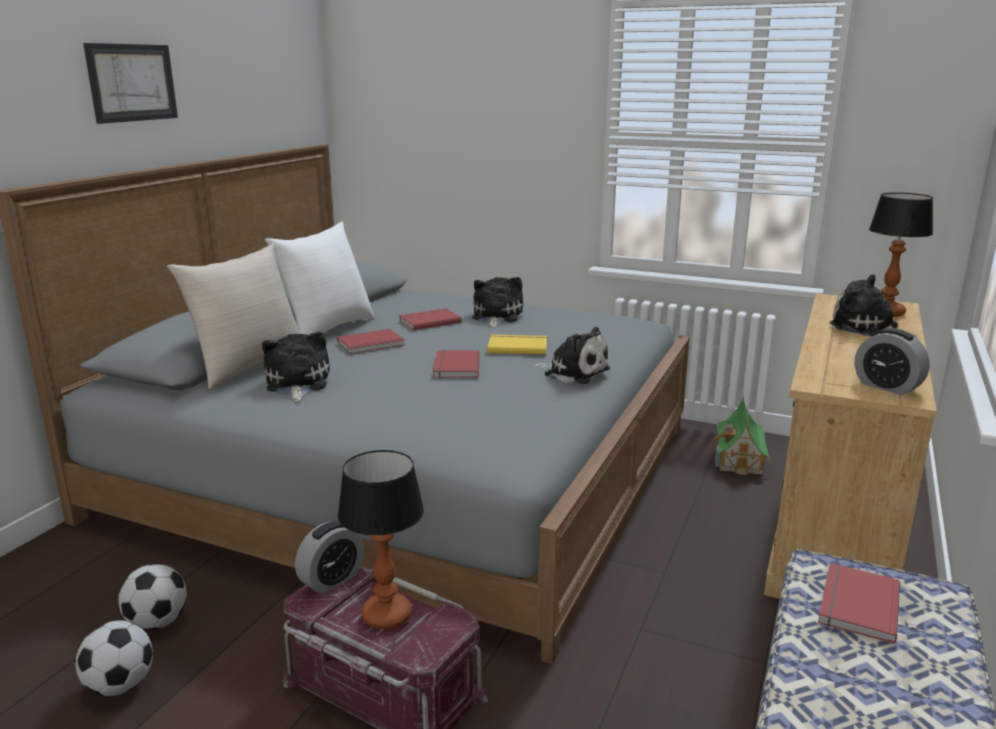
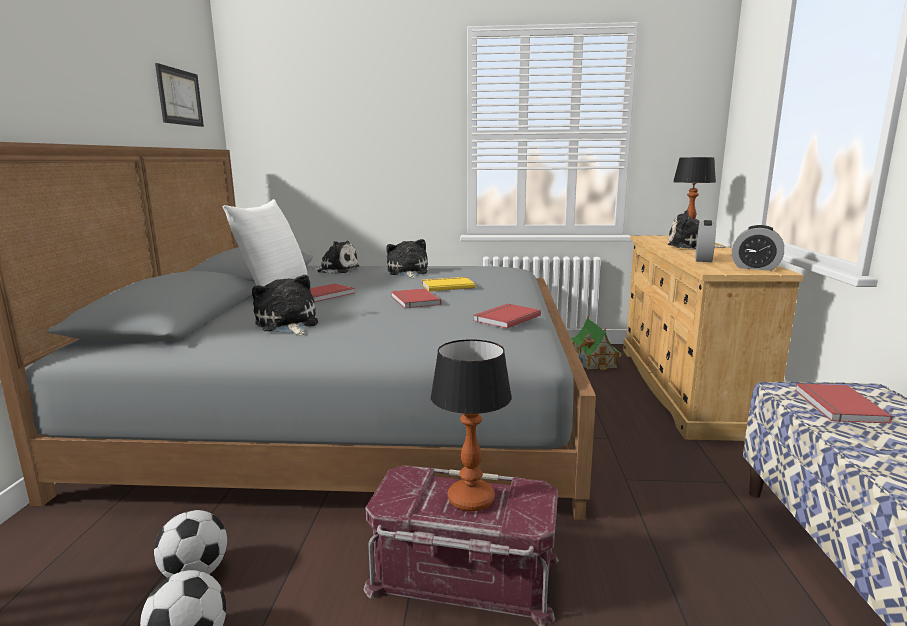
camera: 20 degrees left, 5 degrees down
picture [83,43,178,124] -> picture moved to [155,63,204,127]
beige pillow [167,244,300,389] -> none
alarm clock [295,521,364,594] -> alarm clock moved to [695,220,716,262]
red book [398,308,462,330] -> red book moved to [473,304,541,329]
plush toy [533,327,610,384] -> plush toy moved to [308,241,359,274]

